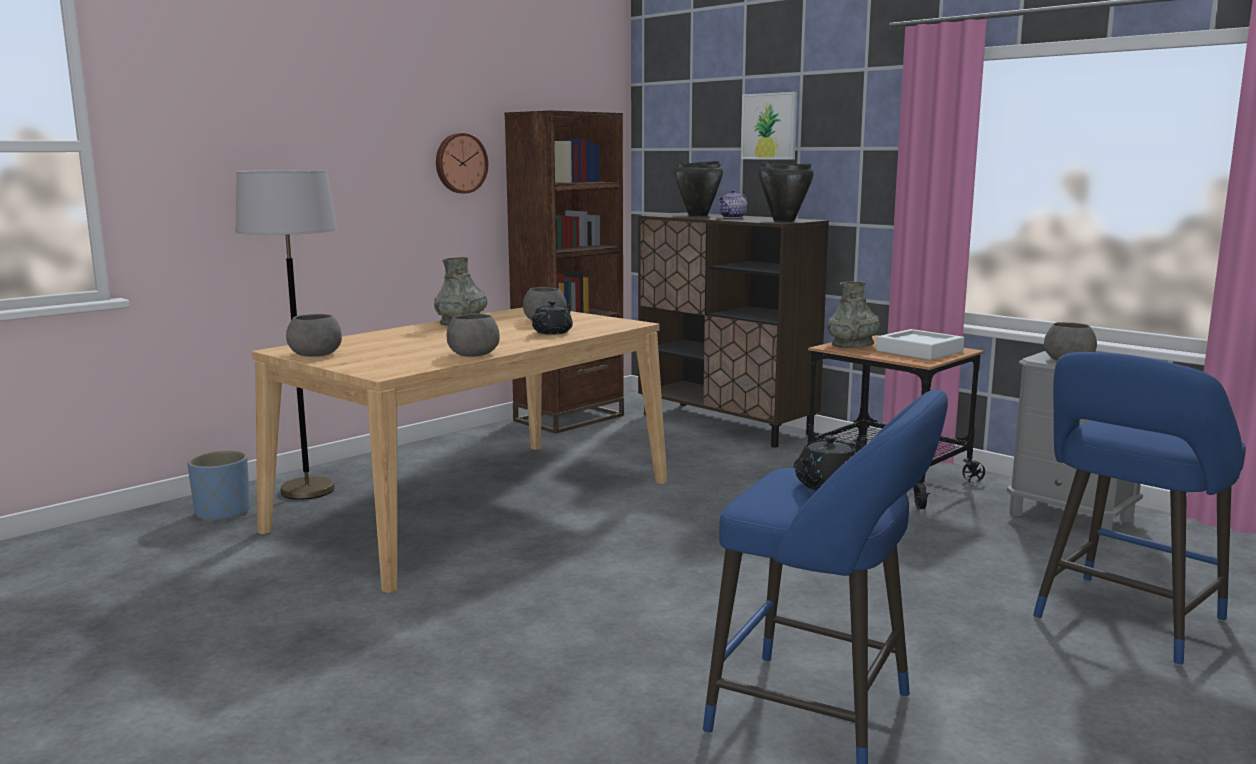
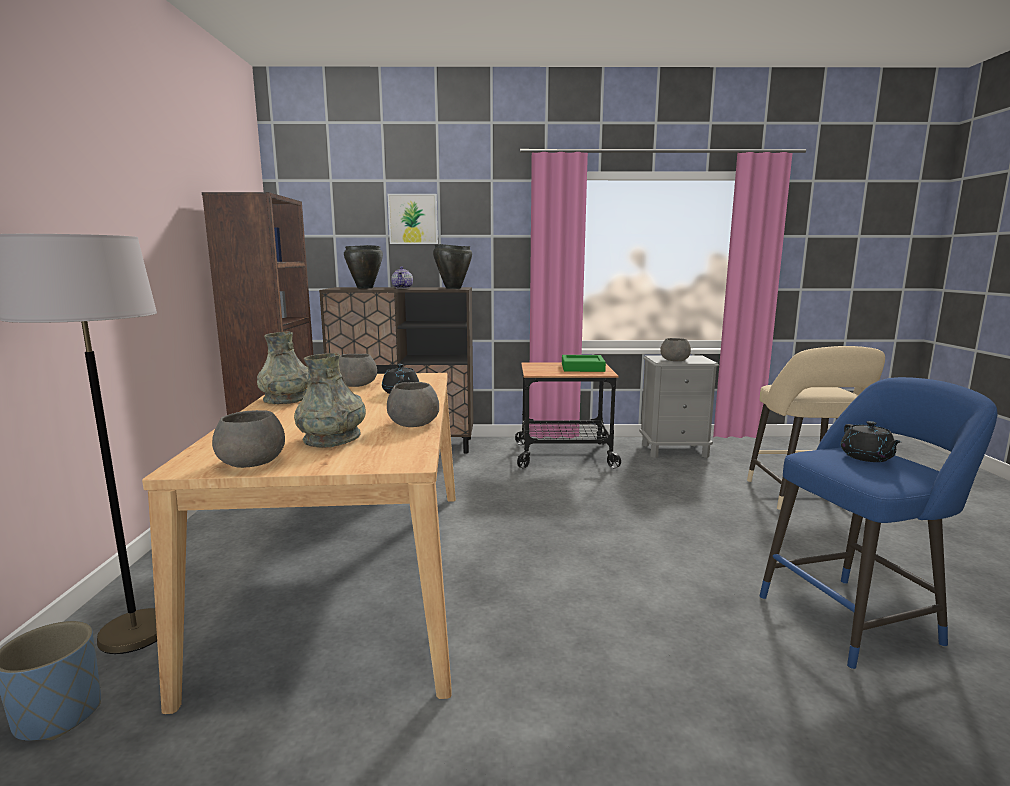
camera: 45 degrees left, 0 degrees up
wall clock [436,133,488,194] -> none
grey vase [827,281,880,349] -> grey vase moved to [294,353,366,448]
white tray [876,329,964,360] -> green tray [562,355,606,372]
blue stool [1033,352,1246,666] -> beige stool [747,346,885,510]

